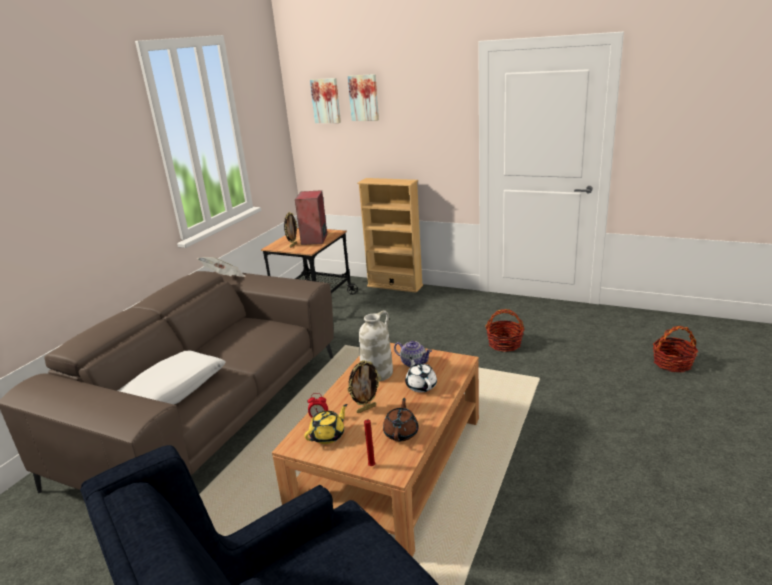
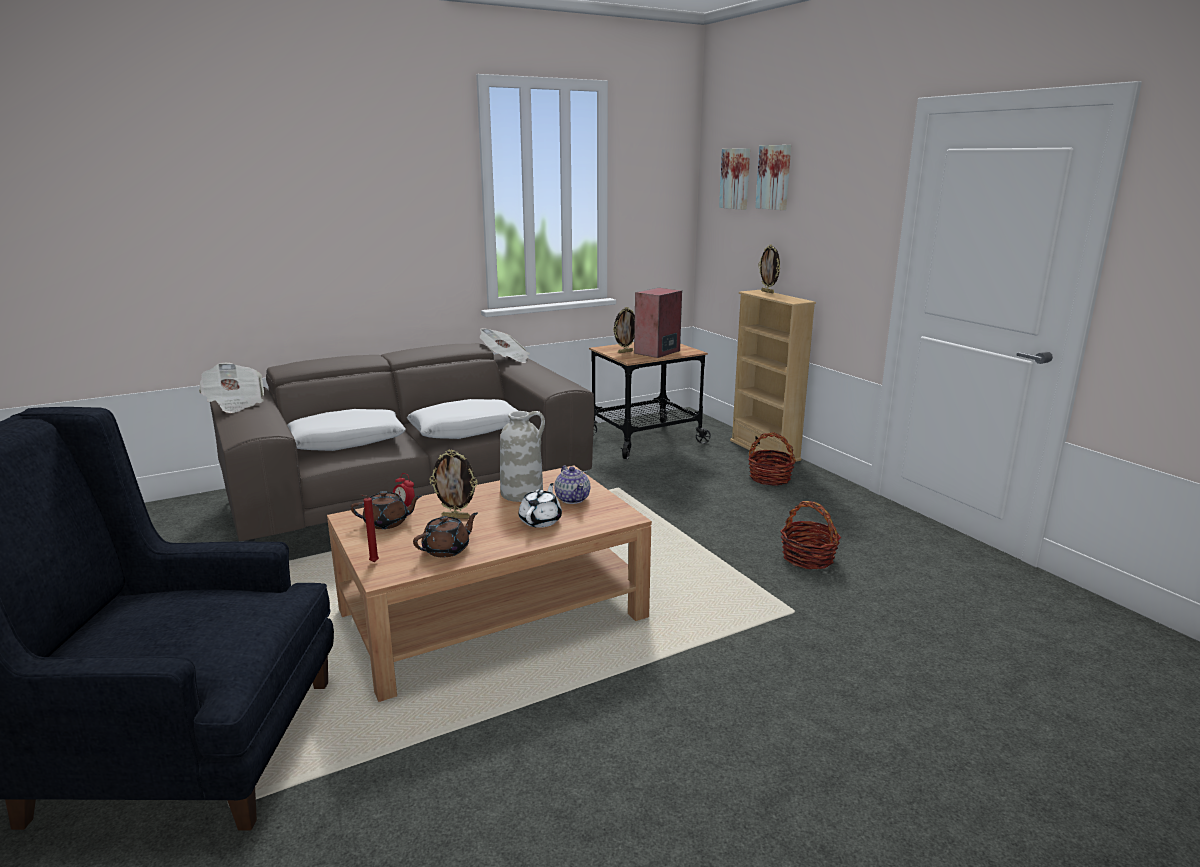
camera: 35 degrees right, 5 degrees down
yellow teapot [304,404,348,444] -> brown teapot [351,491,422,529]
basket [653,326,699,372] -> basket moved to [748,432,796,486]
none -> newspaper [199,362,264,413]
none -> white pillow [407,399,518,439]
none -> picture frame [758,244,780,293]

